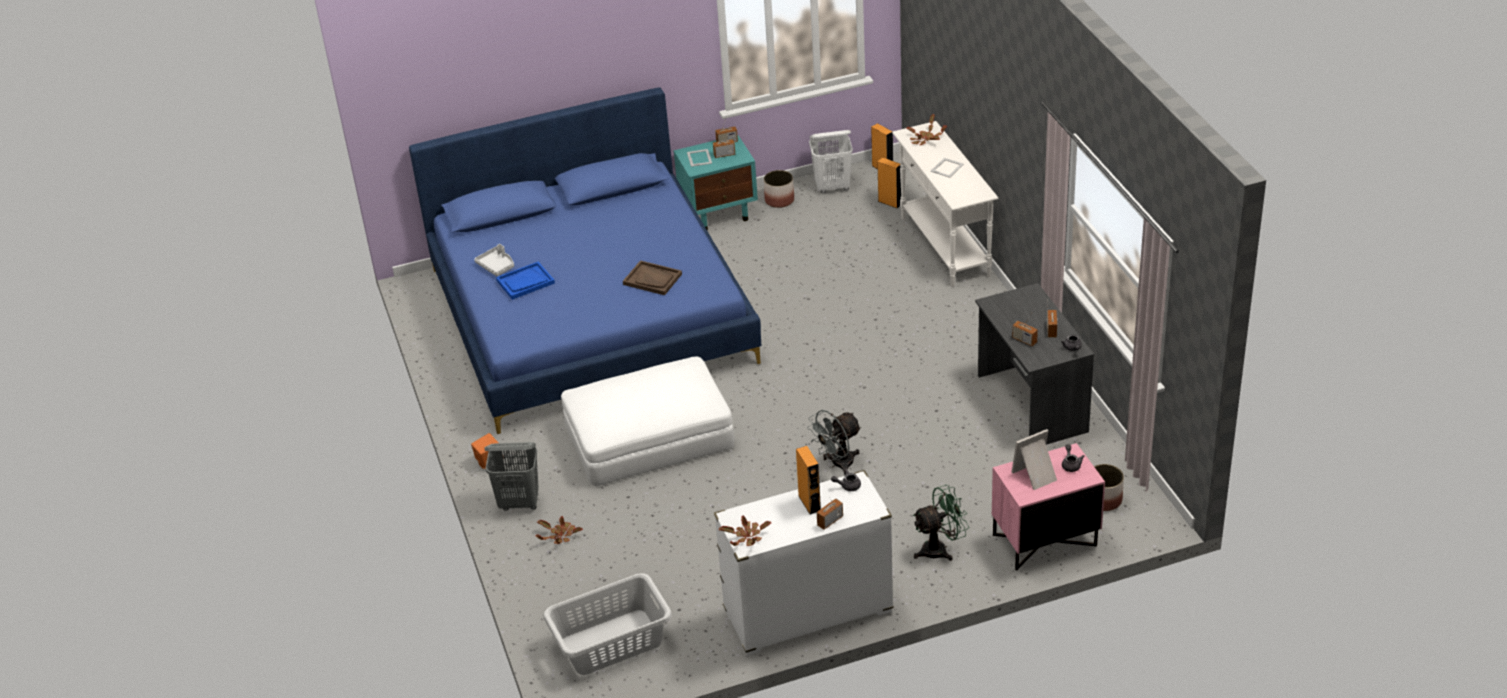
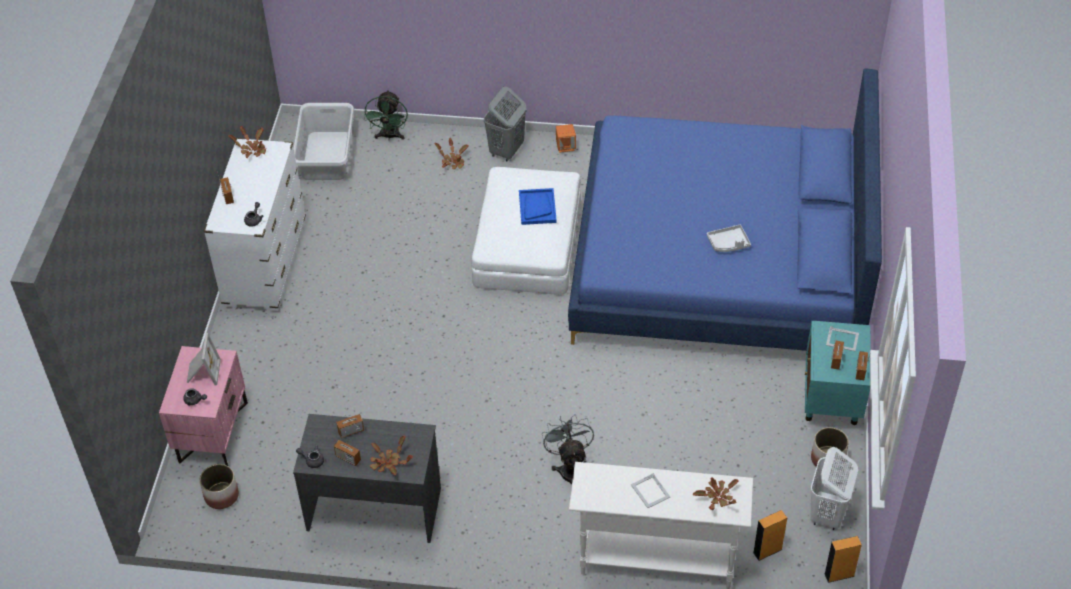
camera: 115 degrees right, 10 degrees up
grey tray [474,244,514,276] -> grey tray moved to [707,225,751,252]
blue tray [496,262,555,300] -> blue tray moved to [519,188,557,225]
brown tray [623,260,682,295] -> none
orange speaker [796,446,821,515] -> none
grey fan [807,410,862,475] -> grey fan moved to [542,414,594,484]
green fan [913,485,969,561] -> green fan moved to [364,90,408,140]
none -> potted plant [370,435,413,475]

